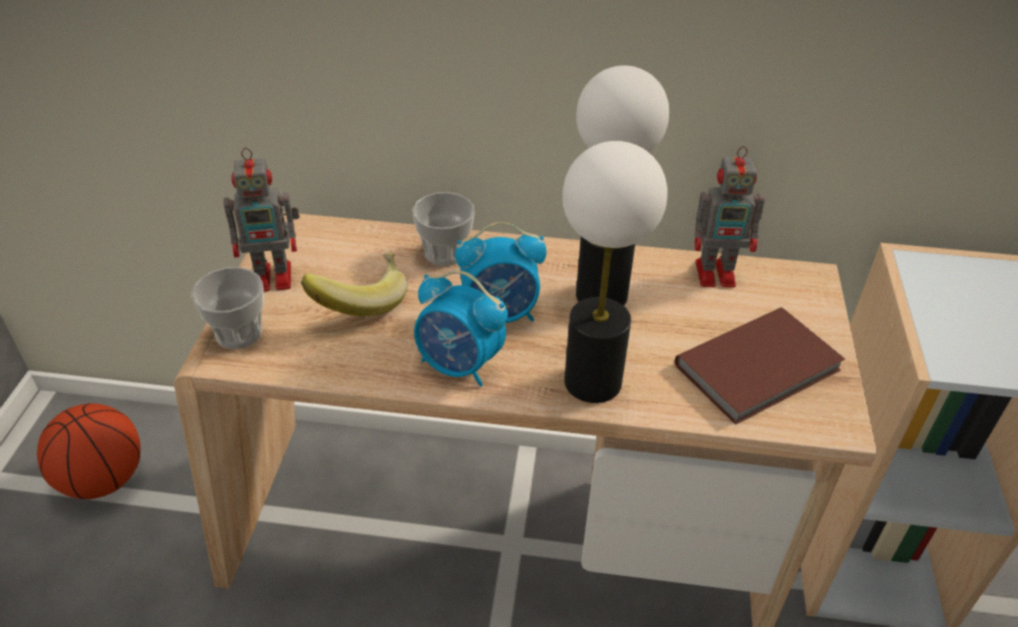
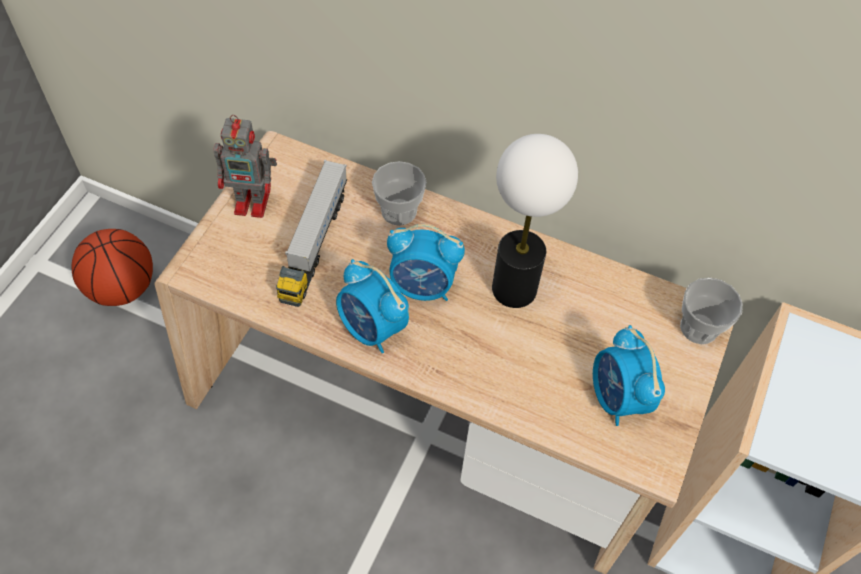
camera: 15 degrees right, 15 degrees up
cup [191,267,264,349] -> cup moved to [680,277,743,345]
banana [301,253,407,316] -> toy truck [276,160,347,307]
table lamp [562,141,667,403] -> none
brown book [675,307,845,425] -> alarm clock [593,325,665,426]
toy robot [695,146,765,288] -> none

